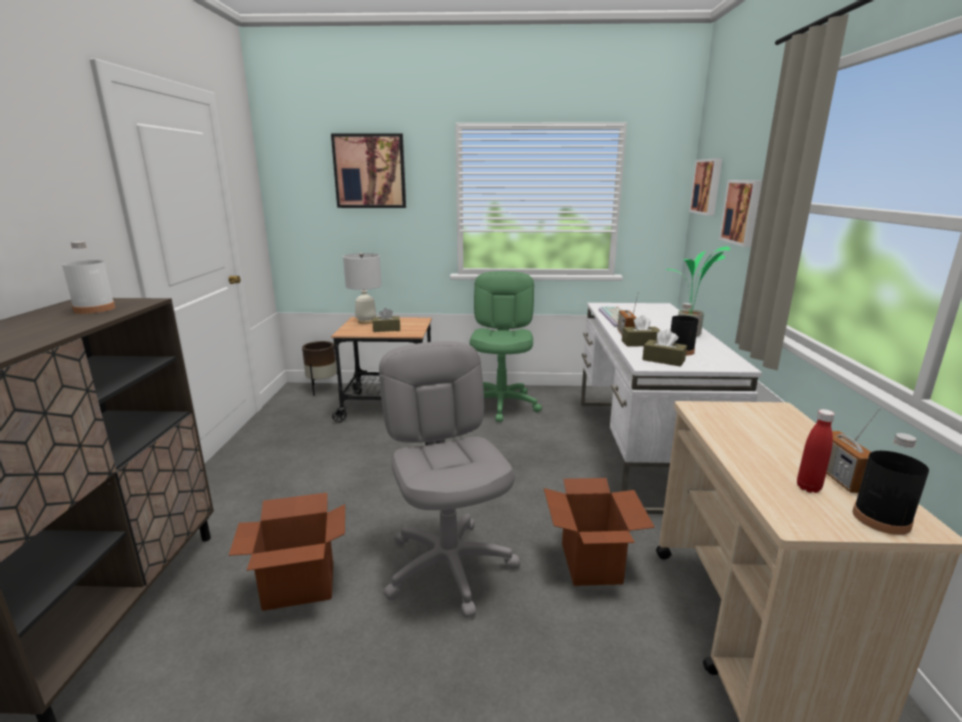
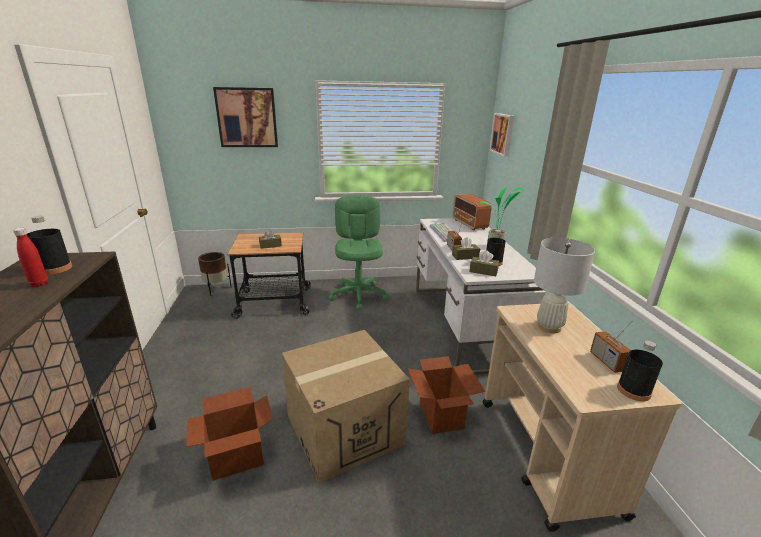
camera: 10 degrees left, 5 degrees up
white bottle [62,241,115,314] -> black bottle [27,216,72,275]
white table lamp [343,253,382,324] -> white table lamp moved to [534,238,595,333]
grey office chair [379,341,520,618] -> cardboard box [282,330,410,484]
picture [719,180,762,247] -> none
red bottle [797,409,835,493] -> red bottle moved to [13,228,48,287]
none -> radio [453,194,492,231]

